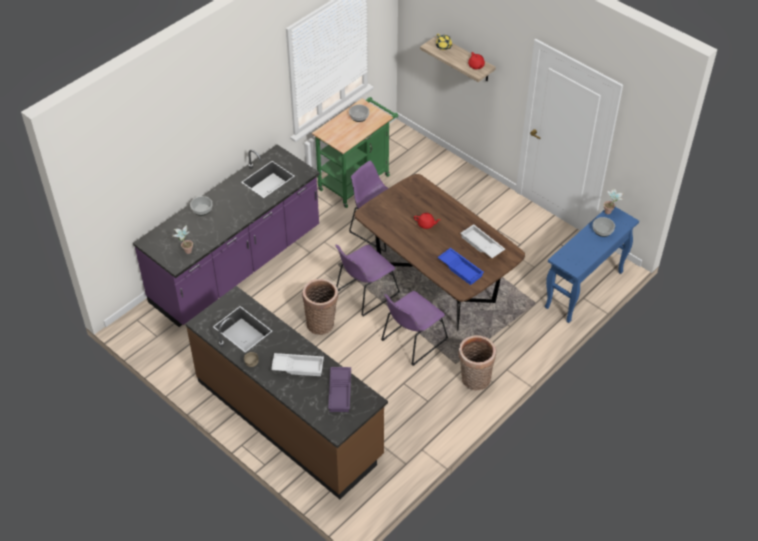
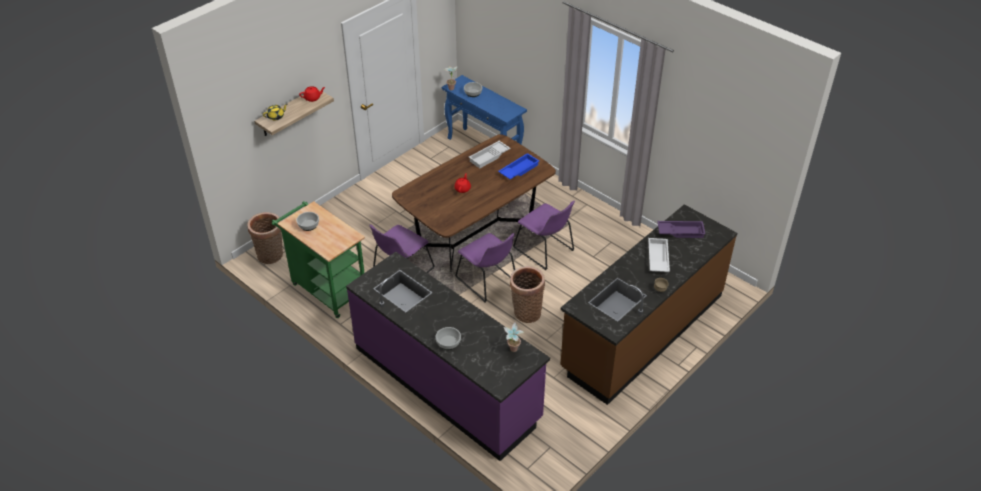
camera: 90 degrees left, 5 degrees down
basket [459,335,496,391] -> basket moved to [247,212,283,264]

